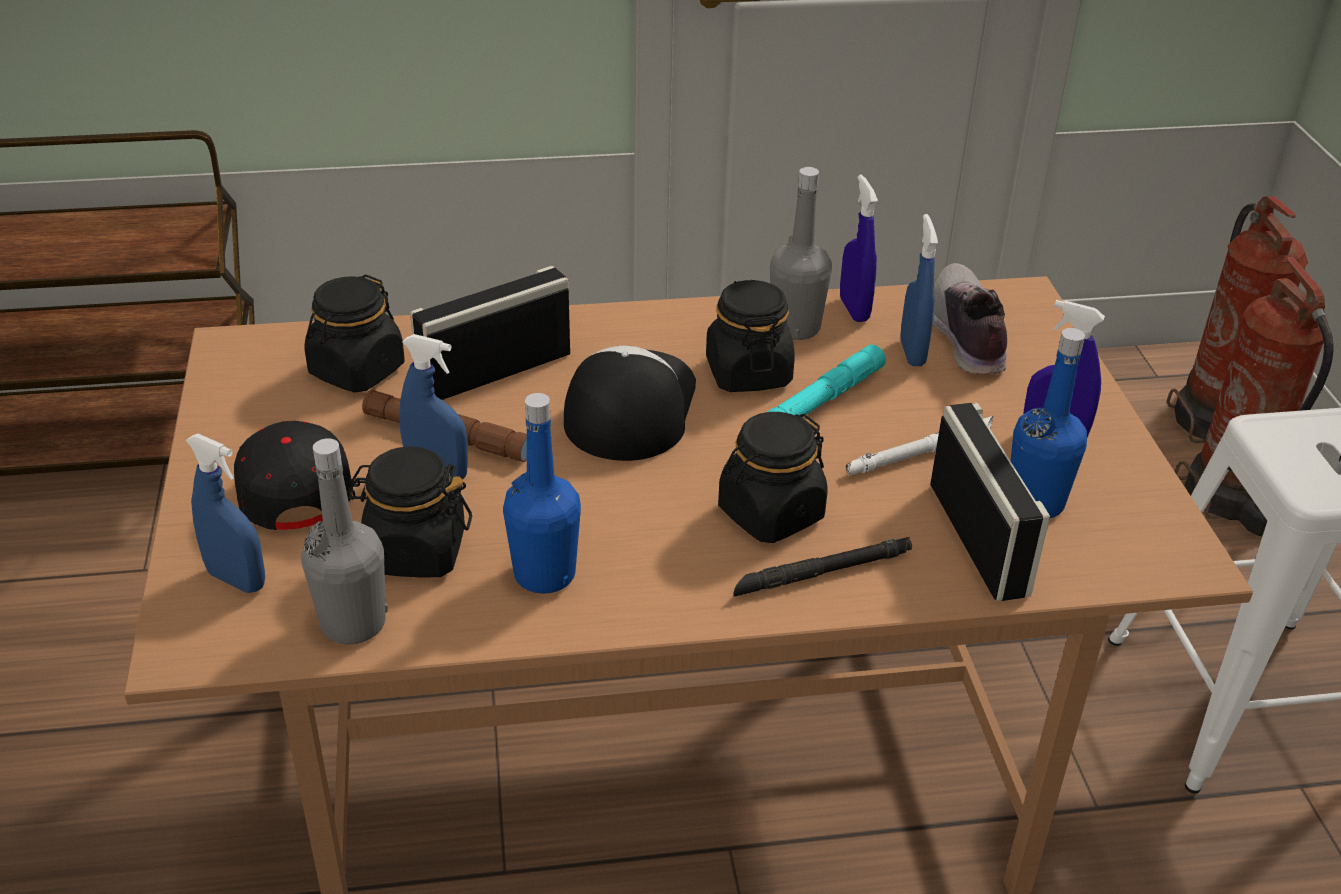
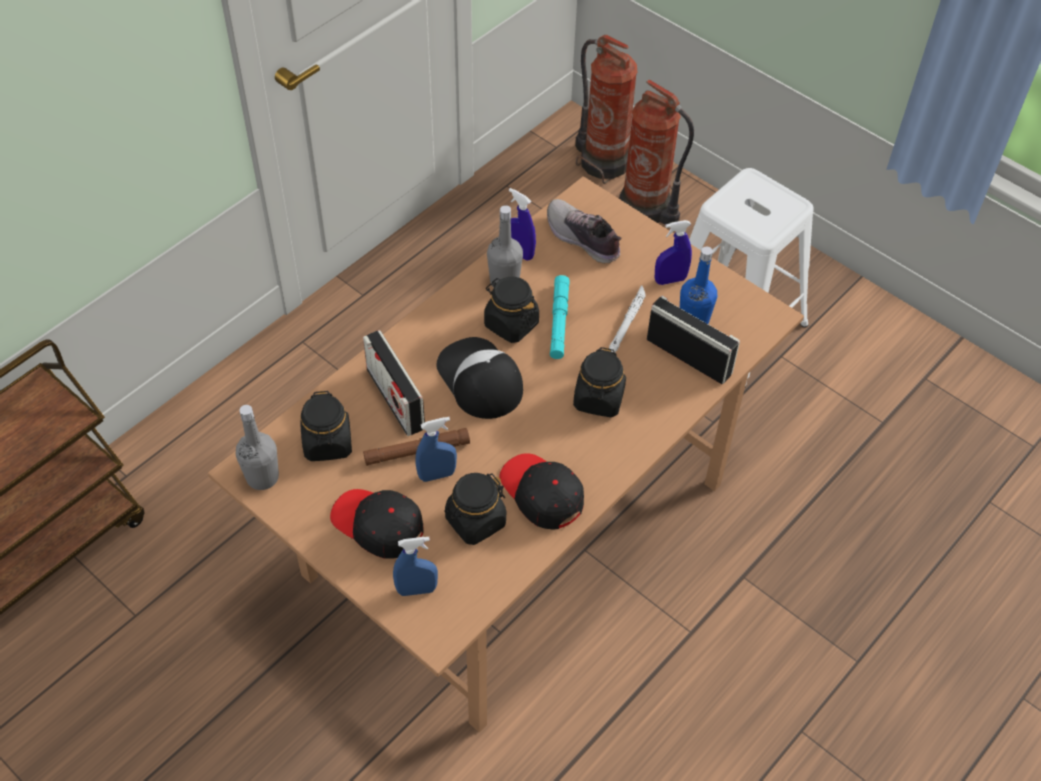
camera: 40 degrees left, 15 degrees up
grey bottle [301,438,388,645] -> grey bottle moved to [236,405,279,490]
radio [410,266,570,400] -> radio turned 45 degrees counterclockwise [363,330,425,436]
blue bottle [503,393,581,594] -> black cap [499,453,584,530]
black flashlight [733,537,912,597] -> none
blue spray bottle [900,214,938,366] -> none

